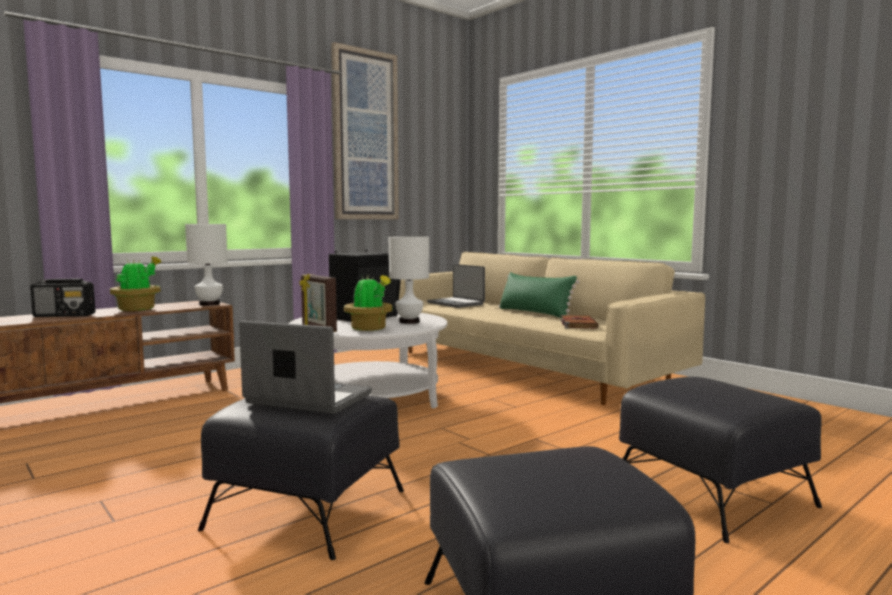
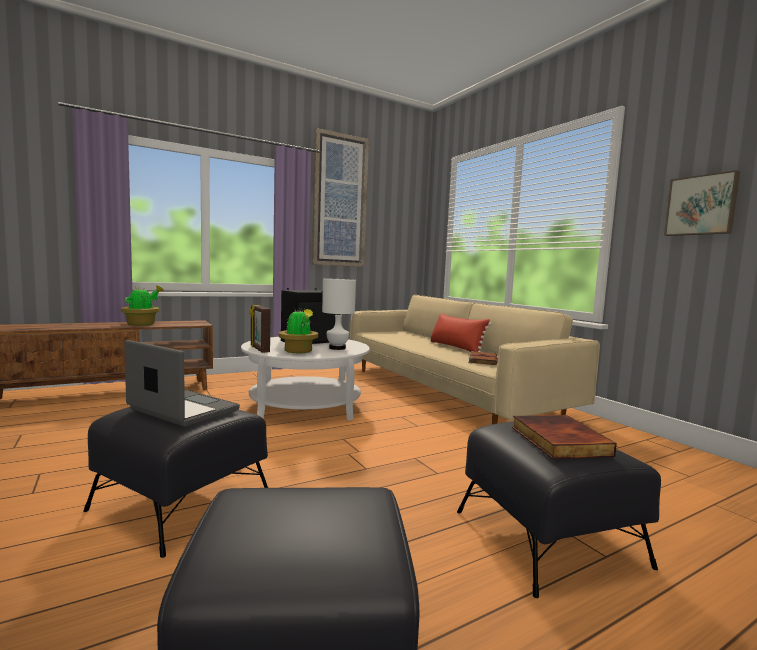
camera: 10 degrees right, 0 degrees up
radio [30,278,95,317] -> none
white table lamp [185,224,228,306] -> none
laptop [427,264,485,308] -> none
green pillow [499,272,579,318] -> red pillow [430,313,492,352]
none -> book [512,415,617,459]
none -> picture [664,170,740,236]

